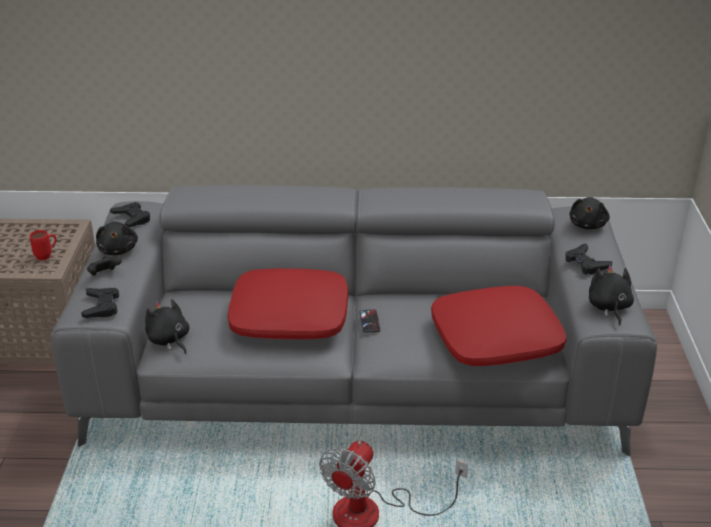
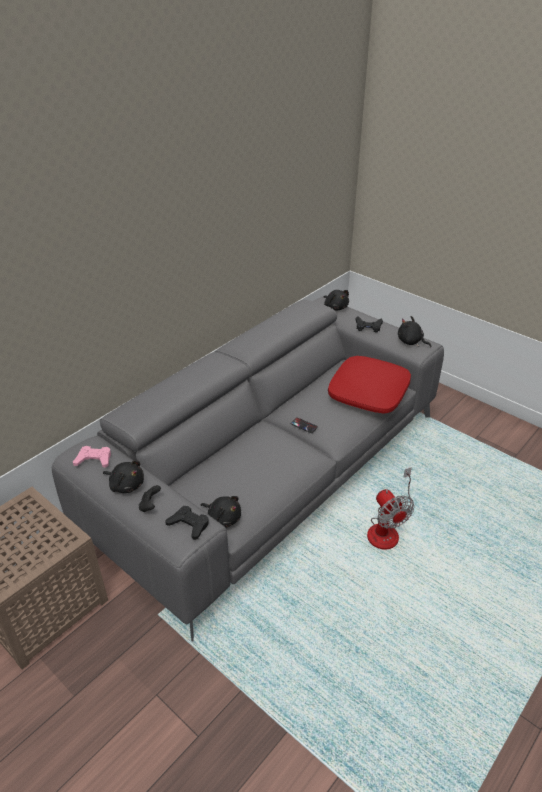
camera: 50 degrees left, 5 degrees up
red mug [30,230,57,261] -> none
black game controller [110,202,150,228] -> pink game controller [73,446,111,468]
black plush toy [145,299,189,354] -> black plush toy turned 150 degrees counterclockwise [201,496,241,527]
red pillow [228,268,348,339] -> none

